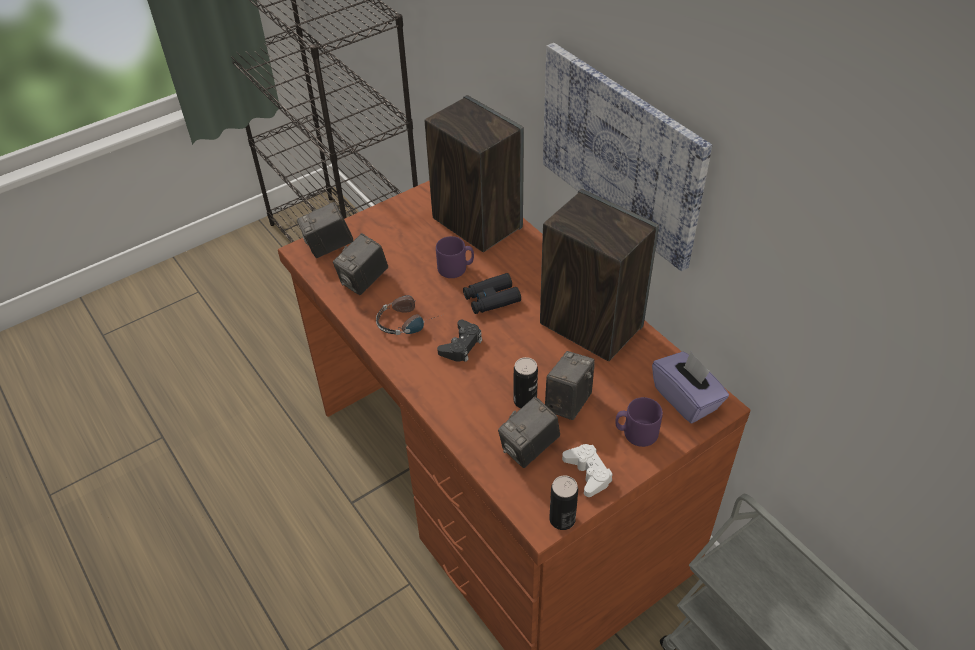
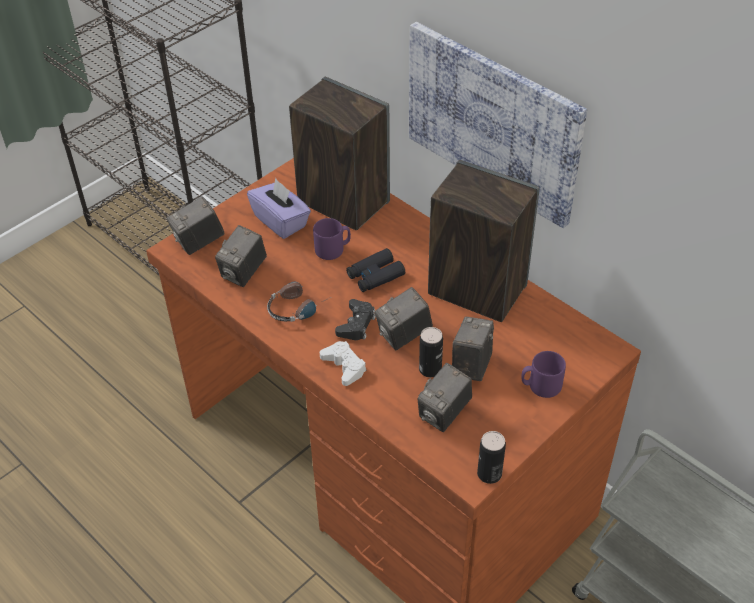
camera: 10 degrees left, 0 degrees up
white game controller [562,444,613,497] -> white game controller moved to [320,341,366,386]
purple tissue box [652,352,729,423] -> purple tissue box moved to [247,178,311,239]
none -> camera [375,287,433,350]

